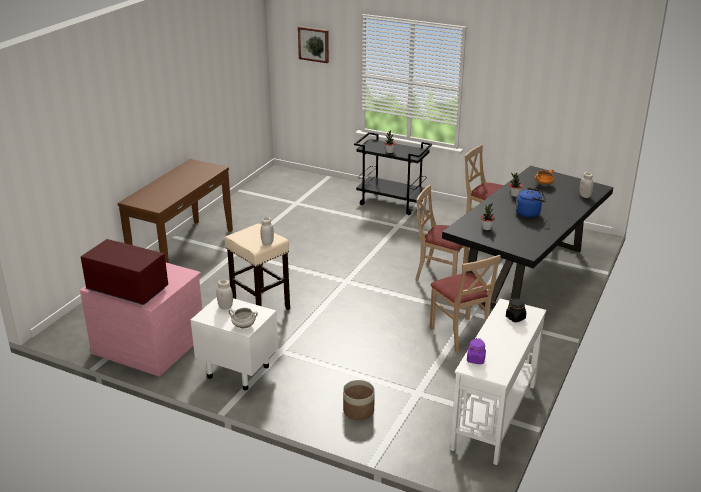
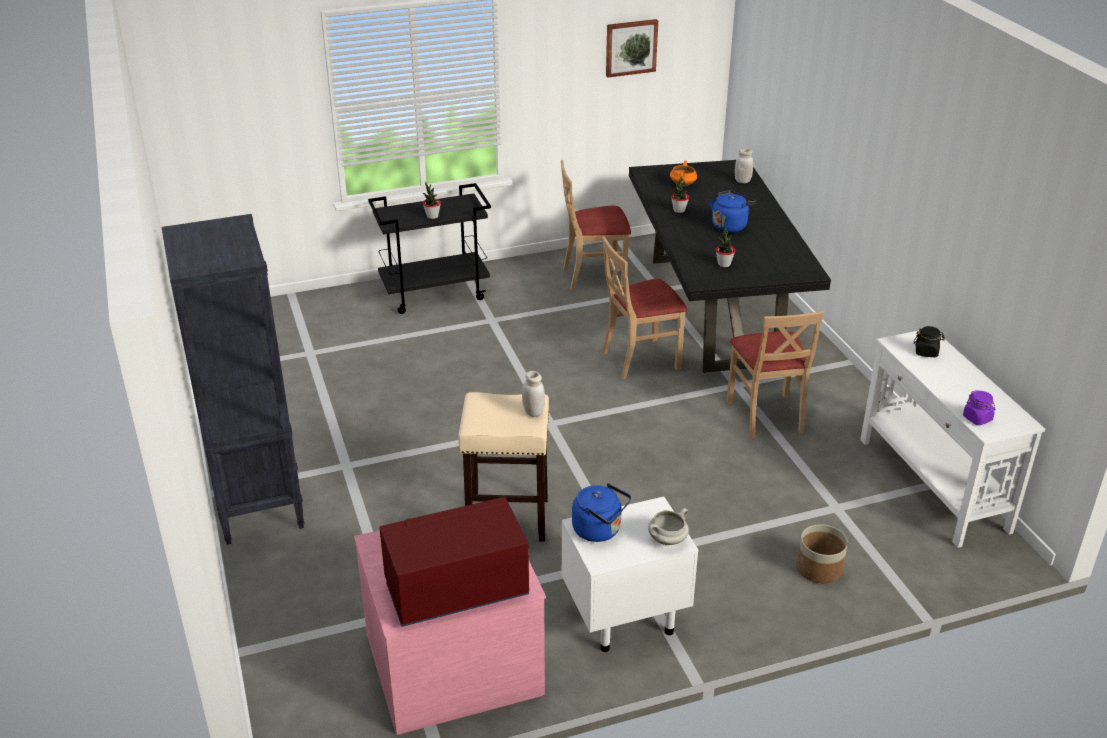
camera: 45 degrees left, 5 degrees up
brown console table [118,159,233,263] -> black bookcase [161,214,305,545]
white jar [216,280,233,309] -> blue kettle [572,483,631,542]
picture [298,26,329,63] -> picture moved to [606,19,658,78]
beige chair [430,255,501,352] -> beige chair turned 60 degrees clockwise [727,311,825,439]

